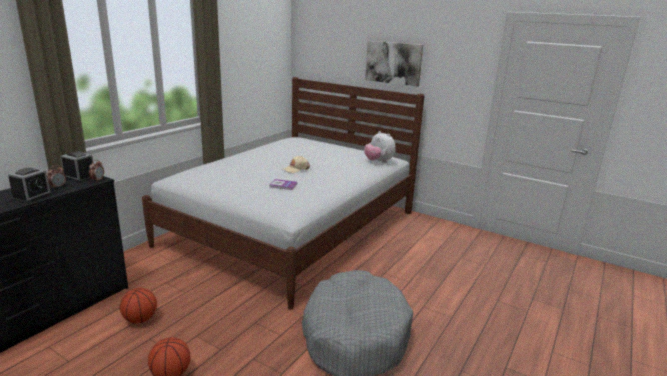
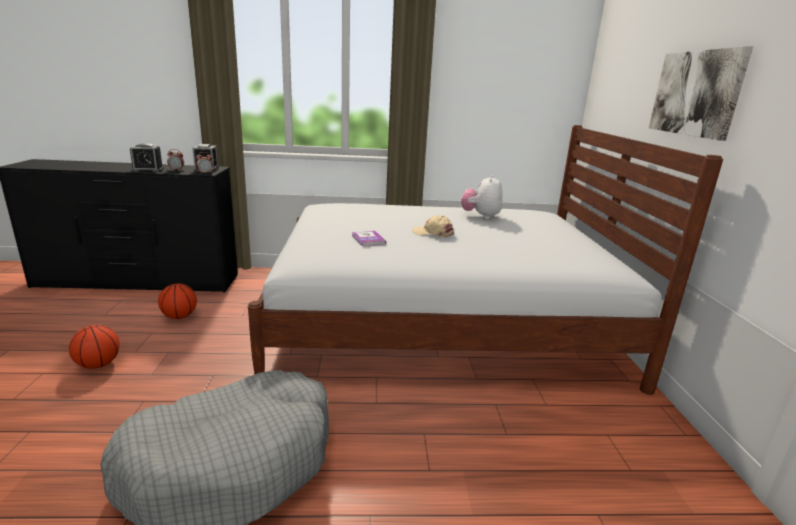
camera: 55 degrees right, 0 degrees up
plush toy [364,131,396,163] -> plush toy moved to [461,175,503,219]

